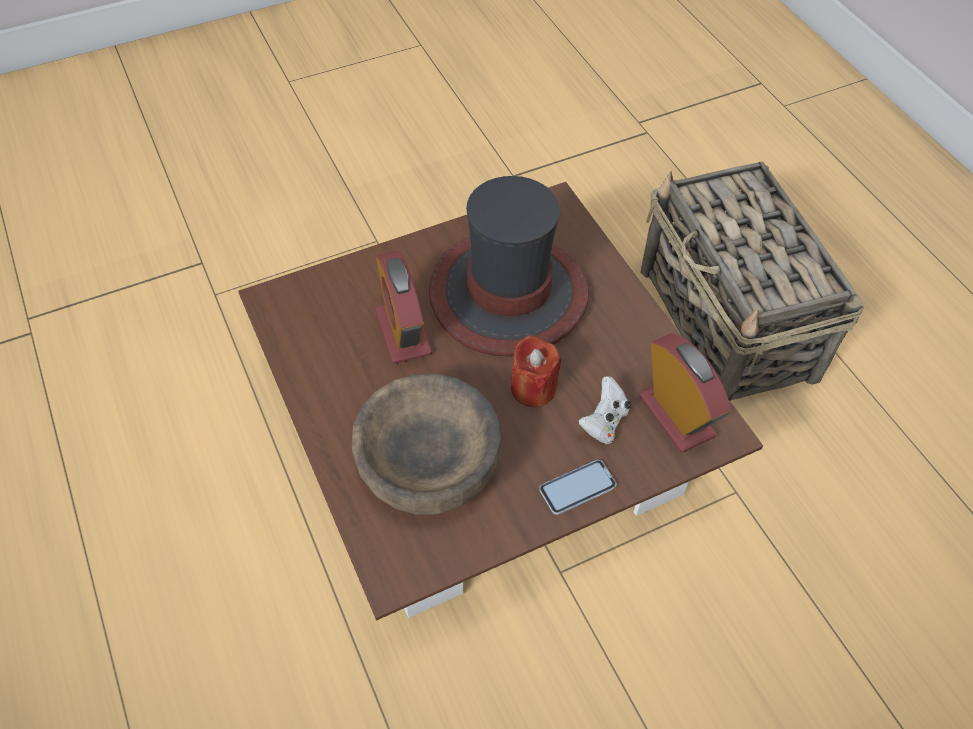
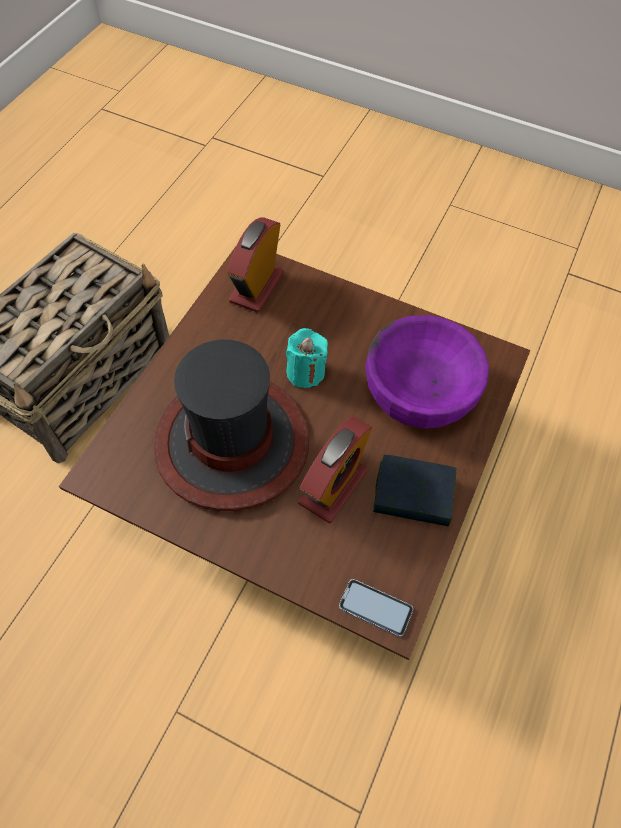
camera: 130 degrees left, 5 degrees up
brown bowl [352,374,501,515] -> purple bowl [365,315,489,429]
red candle [511,335,561,407] -> turquoise candle [286,328,328,388]
phone [539,460,616,515] -> phone moved to [339,579,413,637]
white game controller [578,376,632,444] -> none
none -> book [373,455,456,526]

